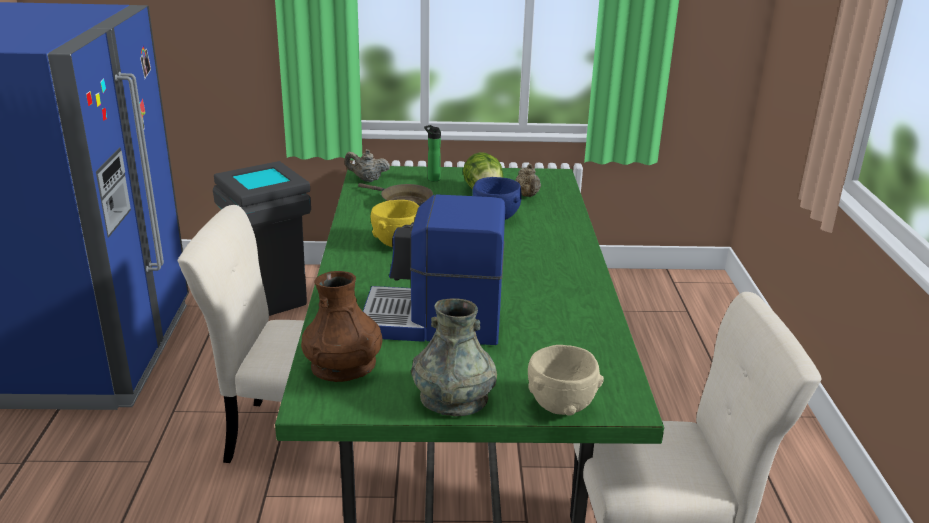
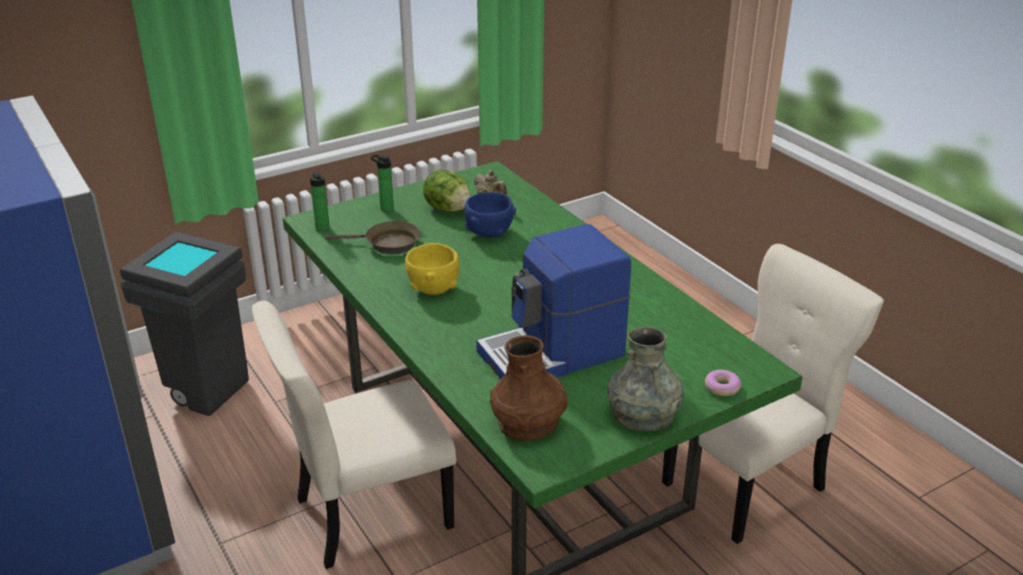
camera: 30 degrees left, 5 degrees up
beige teapot [344,149,390,182] -> bottle [310,171,330,231]
beige bowl [528,345,604,416] -> donut [705,370,741,396]

